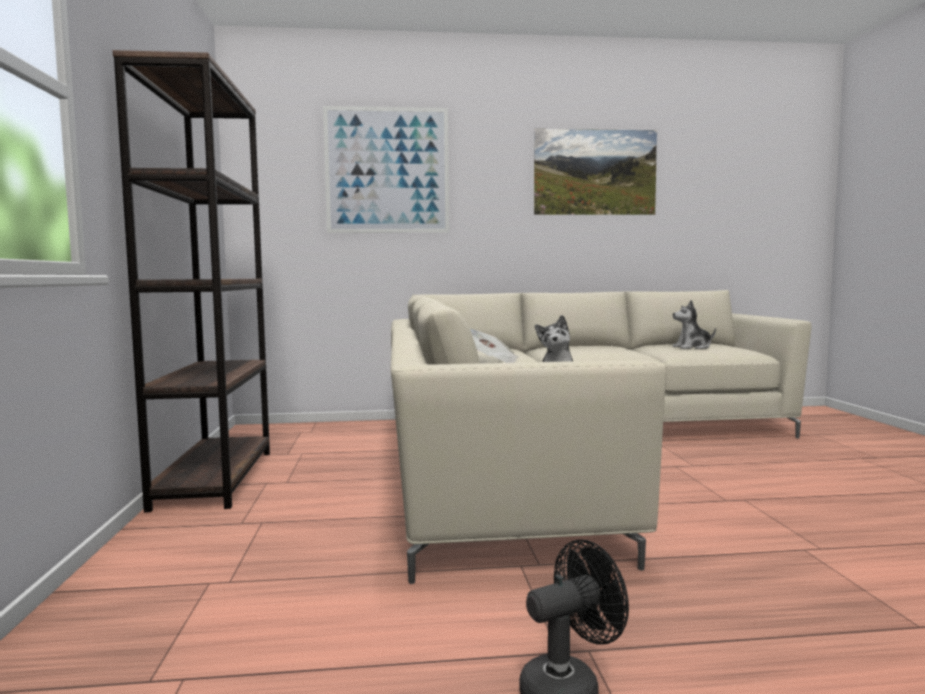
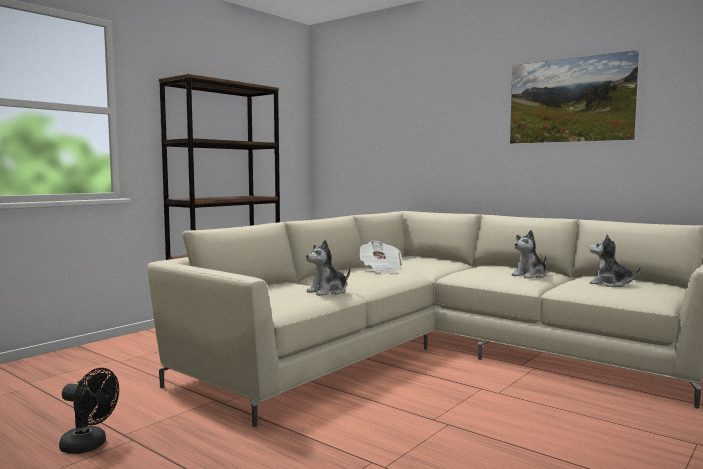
camera: 45 degrees right, 0 degrees up
picture [323,106,449,233] -> none
none -> plush toy [512,230,546,279]

